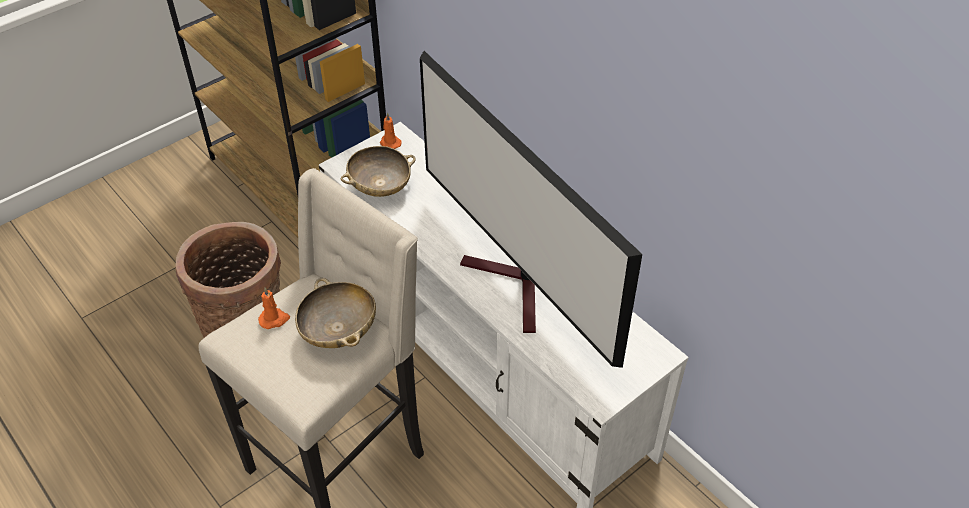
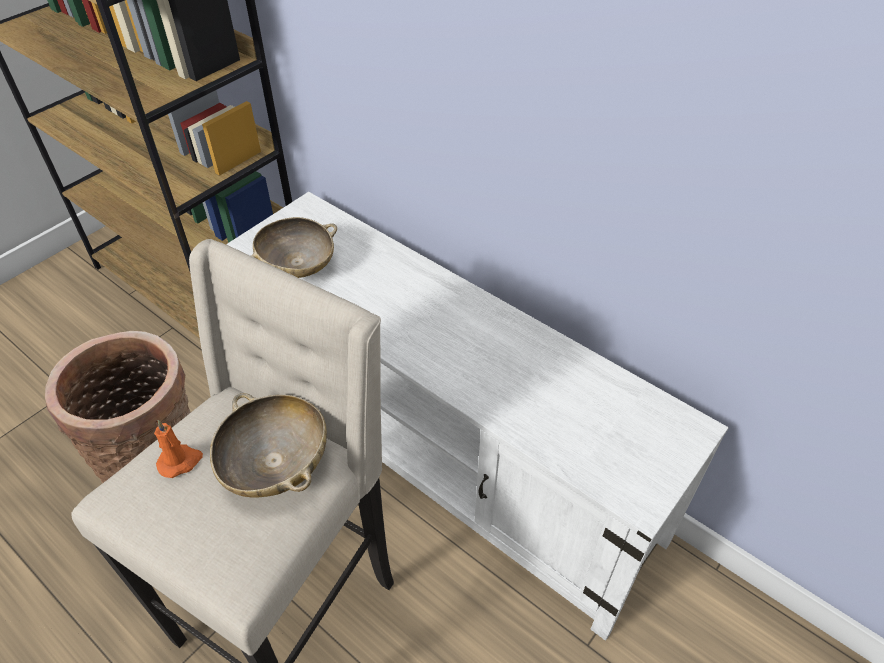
camera: 10 degrees left, 0 degrees up
orange candle [380,113,402,149] -> none
television [420,51,642,368] -> none

